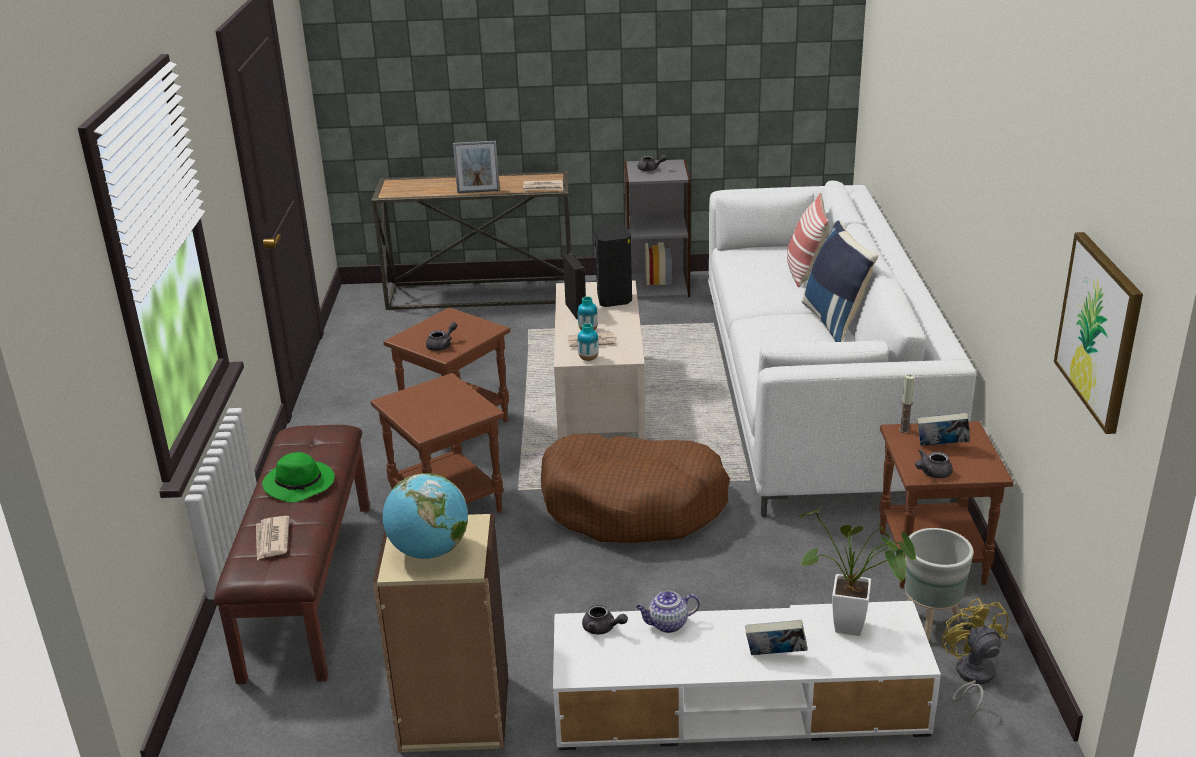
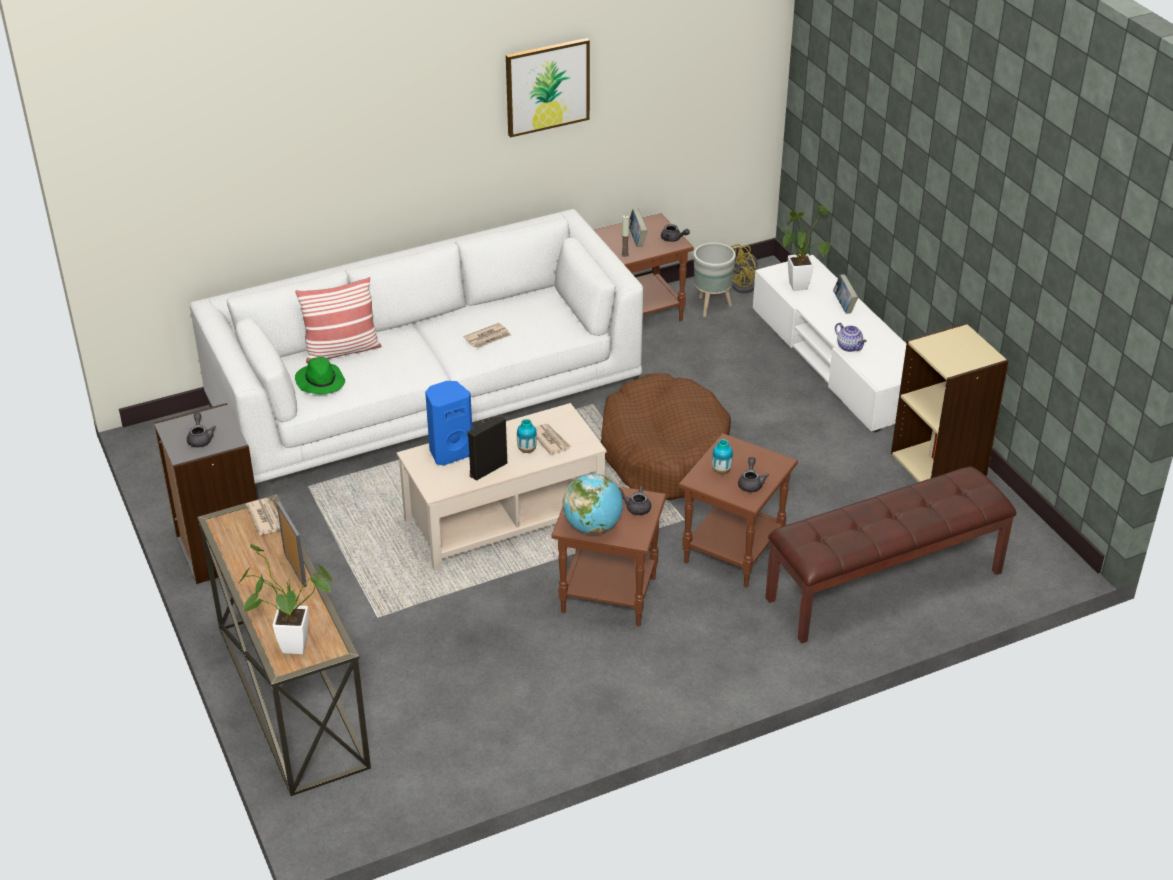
camera: 115 degrees left, 10 degrees up
newspaper [256,516,290,560] -> newspaper moved to [464,323,511,349]
green hat [262,452,335,502] -> green hat moved to [295,357,345,394]
globe [383,473,468,559] -> globe moved to [563,474,623,534]
vase [578,323,599,361] -> vase moved to [712,439,733,474]
grey teapot [582,604,628,634] -> grey teapot moved to [738,457,769,492]
black speaker [595,226,632,307] -> blue speaker [425,381,472,466]
blue pillow [801,221,878,342] -> none
picture [1054,232,1143,434] -> picture moved to [506,38,590,138]
none -> potted plant [236,544,334,654]

